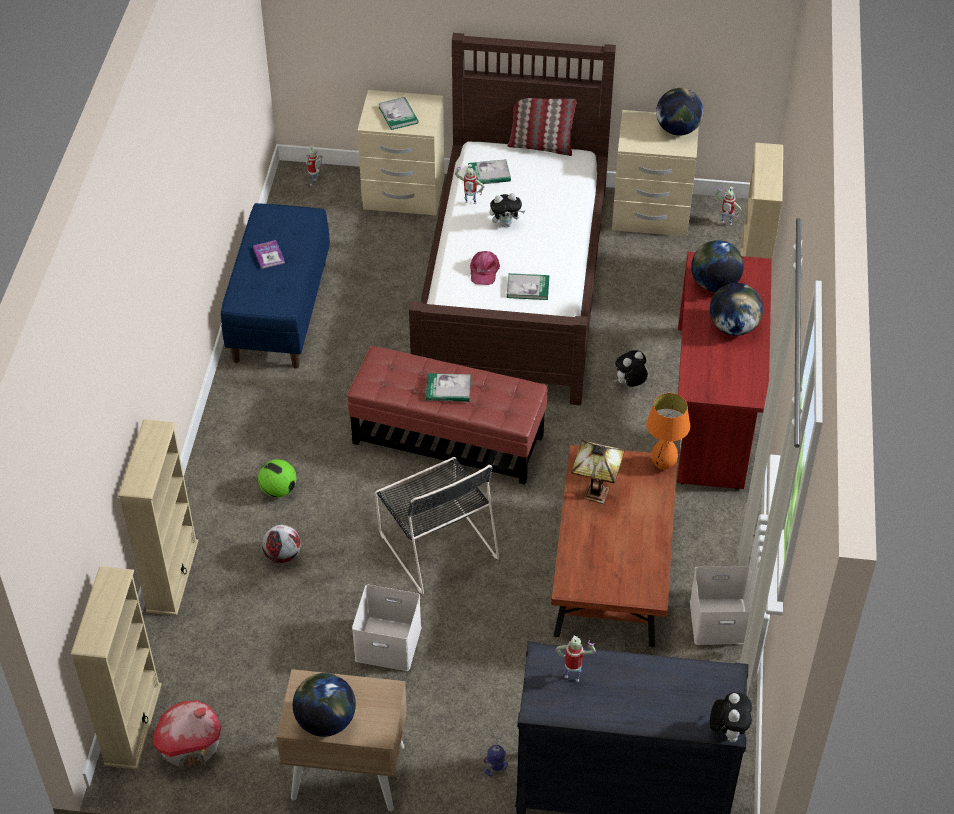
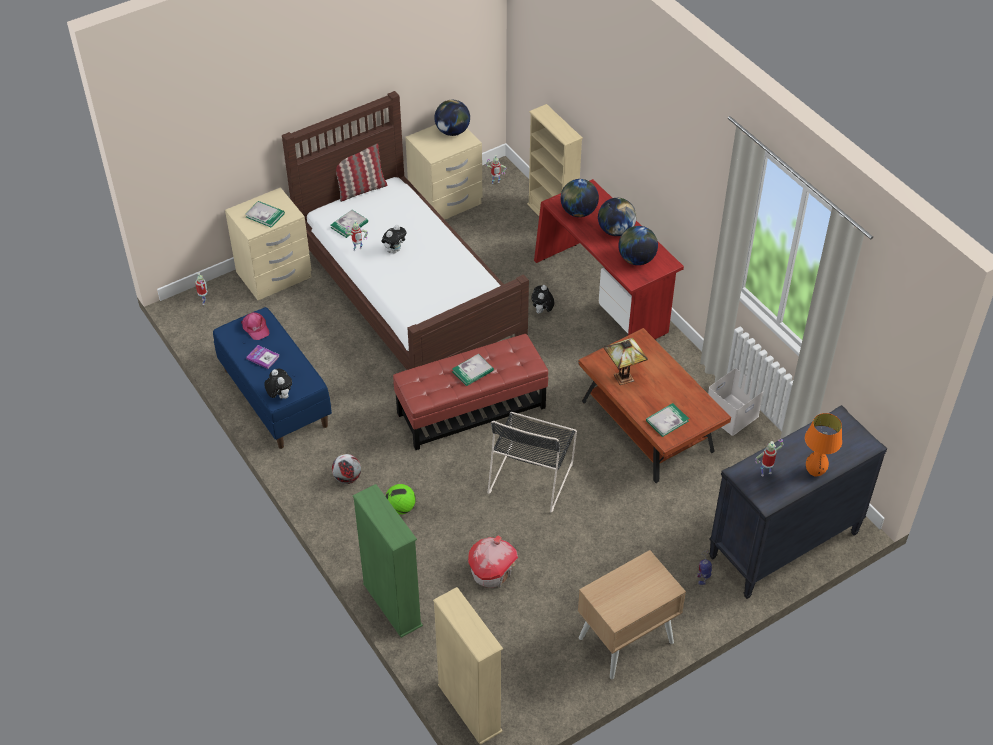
camera: 40 degrees left, 0 degrees up
beige bookcase [118,419,198,616] -> green bookcase [353,484,423,638]
toy house [153,700,221,770] -> toy house moved to [468,535,518,588]
football [262,525,301,564] -> football moved to [332,454,361,484]
globe [293,673,356,737] -> globe moved to [618,226,658,265]
white storage box [352,585,421,671] -> none
black chair [375,457,499,594] -> black chair turned 90 degrees clockwise [488,412,577,513]
pink cap [470,251,500,285] -> pink cap moved to [241,312,270,340]
book [507,273,549,300] -> book moved to [646,403,689,437]
orange table lamp [646,393,690,470] -> orange table lamp moved to [805,413,842,477]
plush toy [710,692,752,742] -> plush toy moved to [264,369,292,399]

